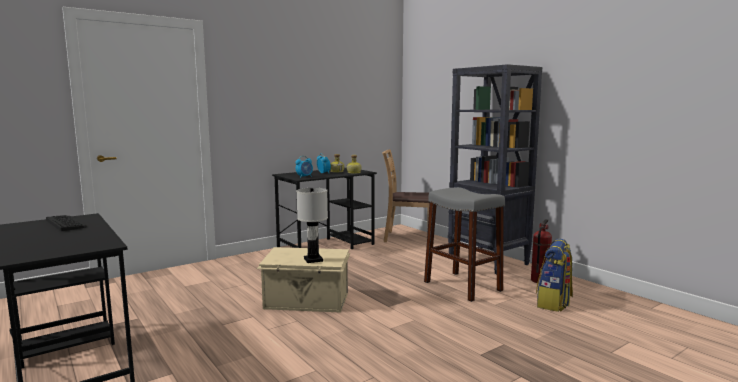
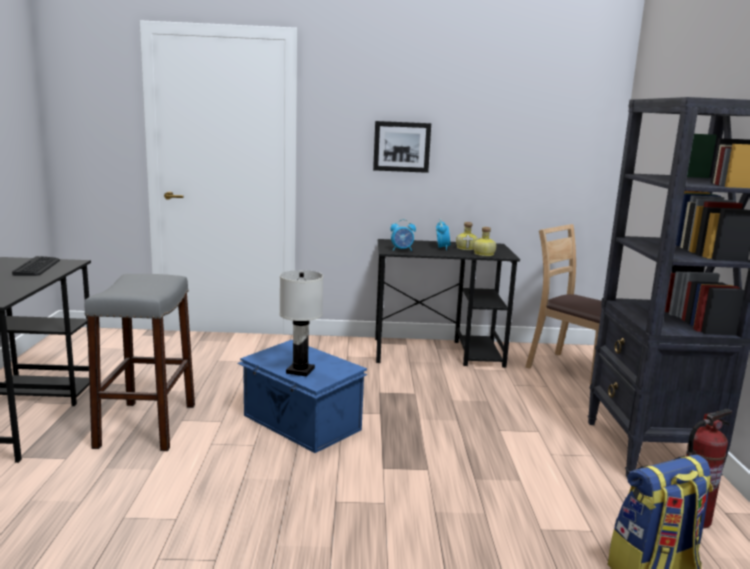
camera: 35 degrees right, 5 degrees up
beige storage box [257,247,350,313] -> blue storage box [237,340,367,453]
grey stool [424,187,505,302] -> grey stool moved to [84,274,195,451]
none -> picture [373,121,431,173]

